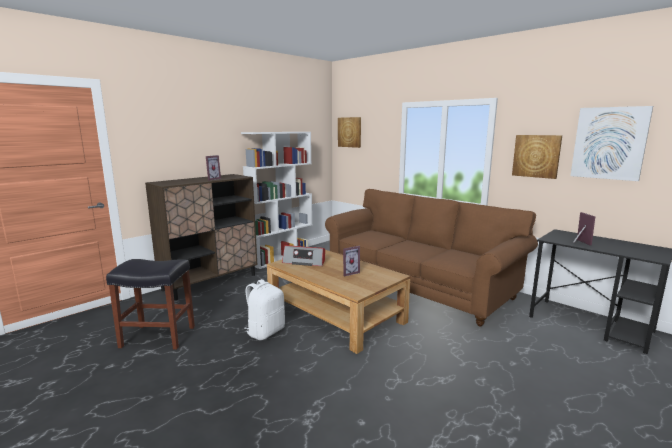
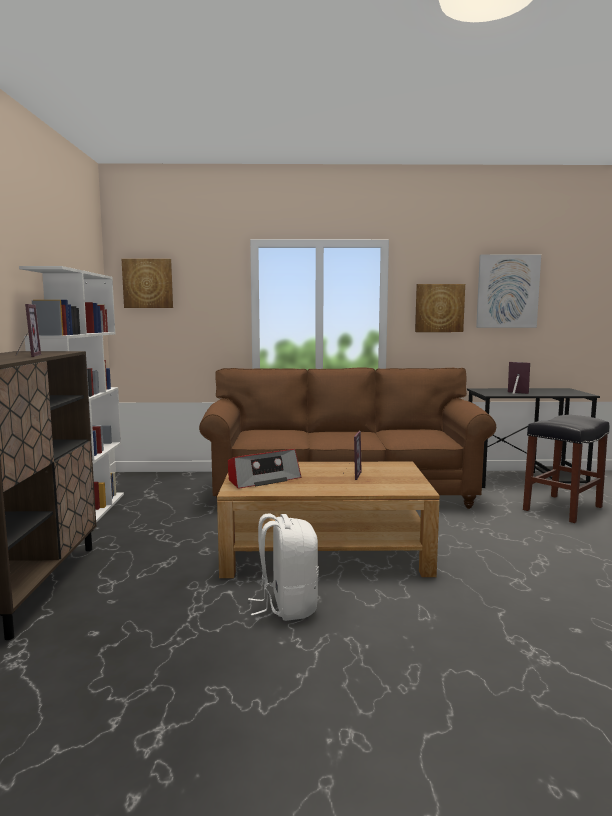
camera: 45 degrees left, 5 degrees down
black stool [106,259,195,350] -> black stool moved to [523,415,609,523]

